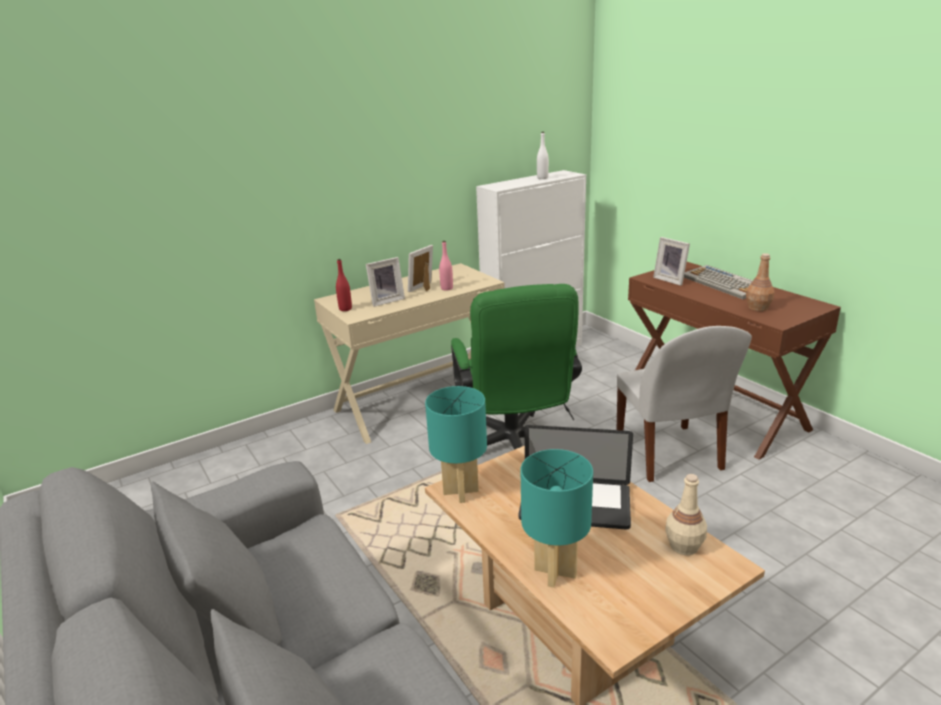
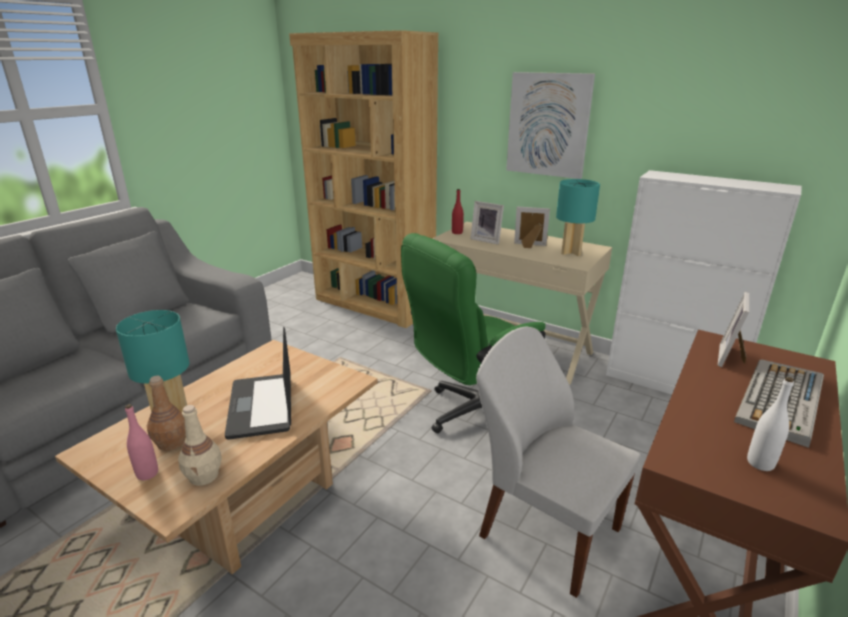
camera: 65 degrees right, 0 degrees up
turquoise table lamp [425,386,487,503] -> turquoise table lamp moved to [556,179,600,256]
pink bottle [439,241,453,291] -> pink bottle moved to [125,404,158,480]
white bottle [537,132,549,179] -> white bottle moved to [747,377,794,471]
white chair [617,326,752,482] -> white chair turned 75 degrees clockwise [476,327,641,598]
brown bottle [746,253,775,311] -> brown bottle moved to [147,376,186,451]
none -> brown bookcase [289,30,438,328]
none -> picture [506,72,595,179]

